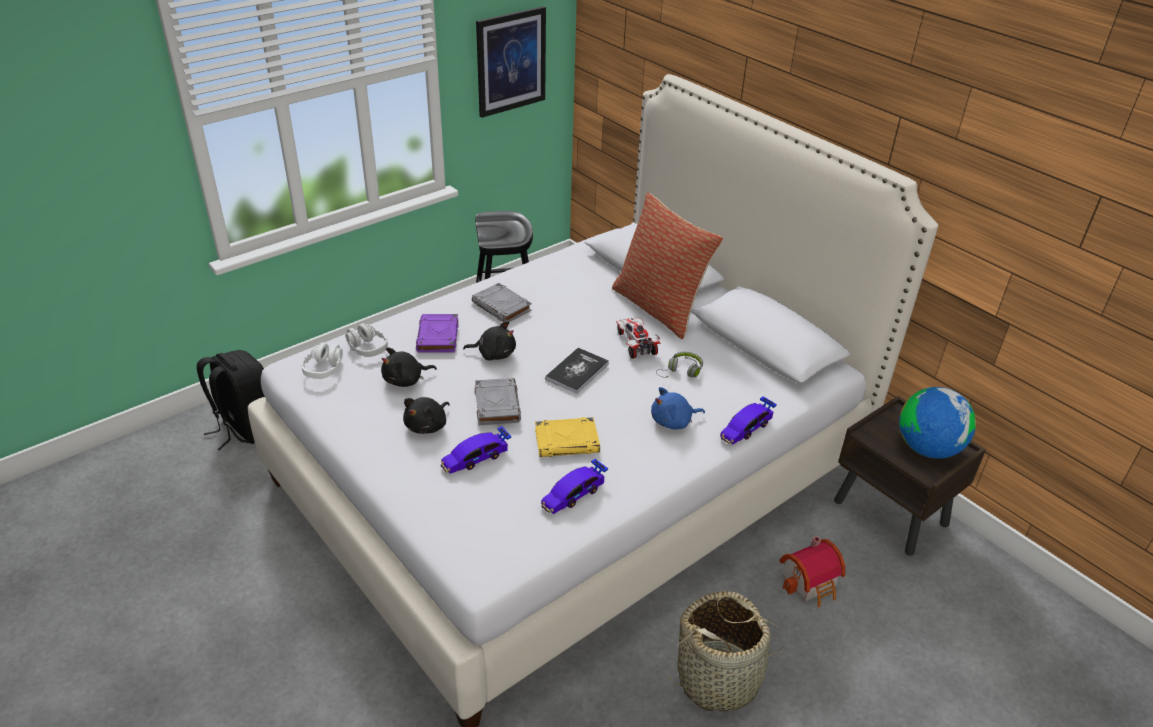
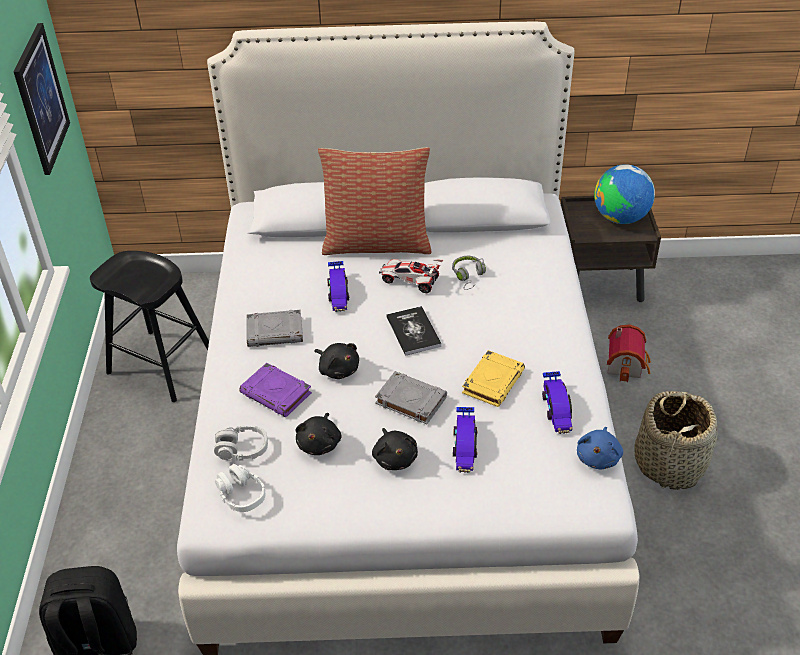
camera: 50 degrees left, 5 degrees up
black plush toy [463,321,516,361] -> black plush toy turned 90 degrees clockwise [314,343,359,379]
blue plush toy [651,387,705,429] -> blue plush toy moved to [577,427,623,469]
toy car [720,396,777,444] -> toy car moved to [327,261,349,312]

